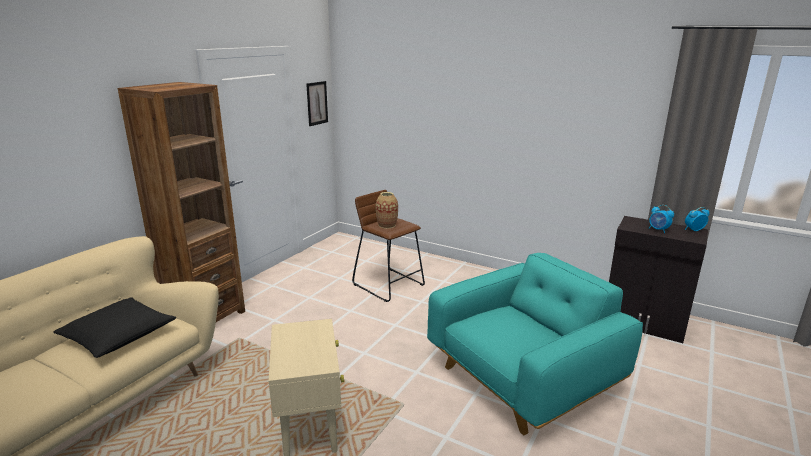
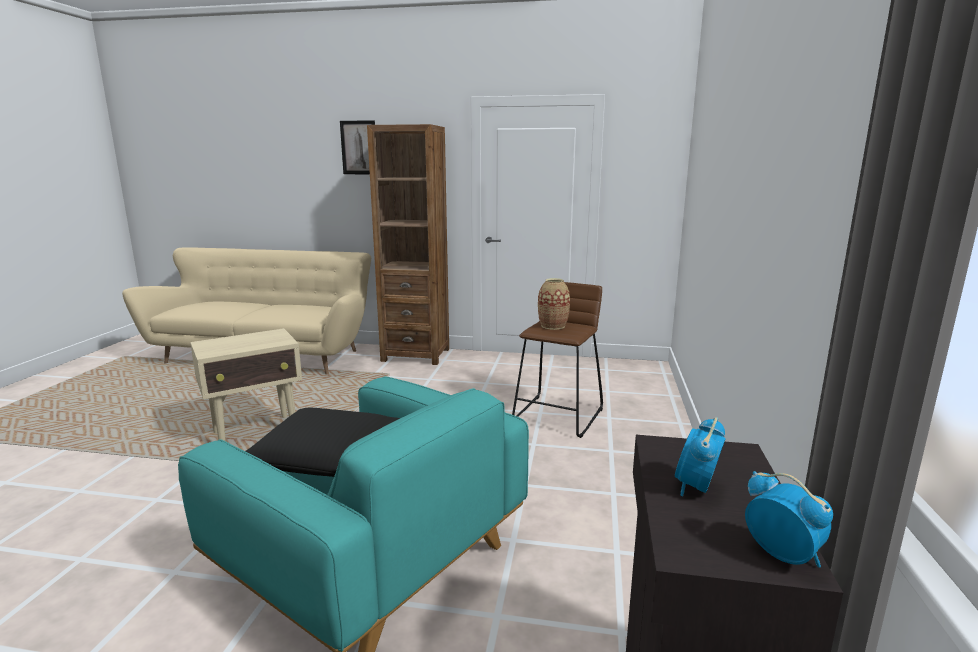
camera: 70 degrees right, 5 degrees down
black pillow [53,297,176,358] -> black pillow moved to [246,408,400,477]
picture [306,81,328,126] -> picture moved to [340,120,375,174]

